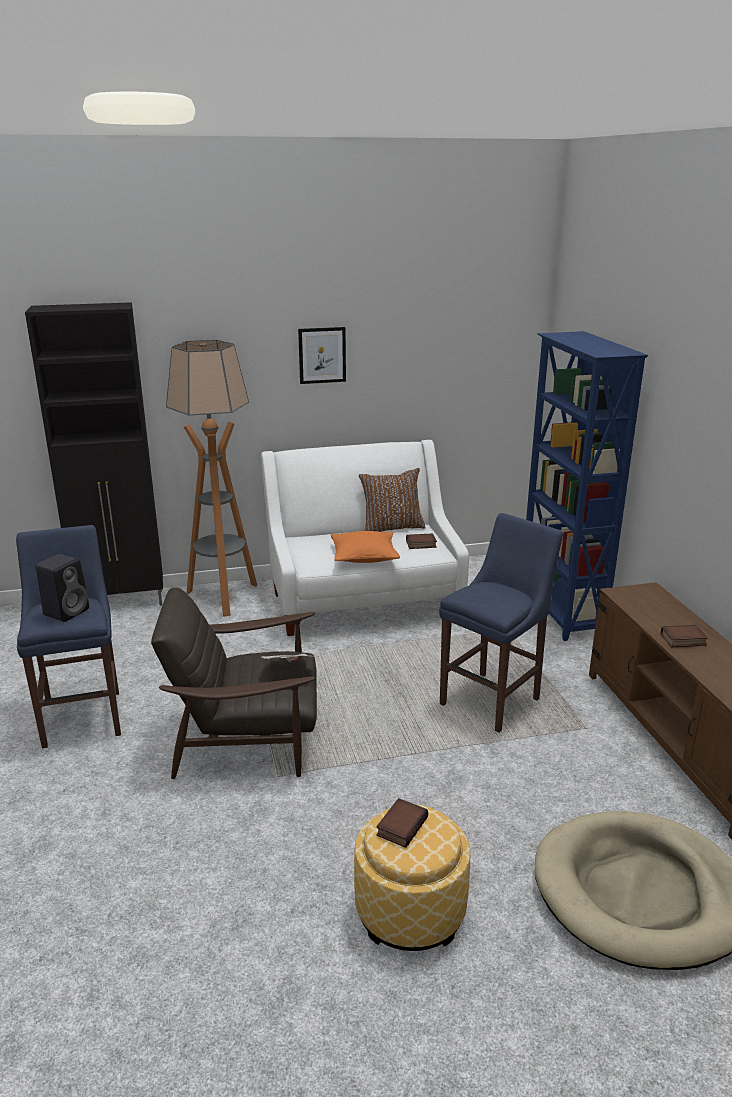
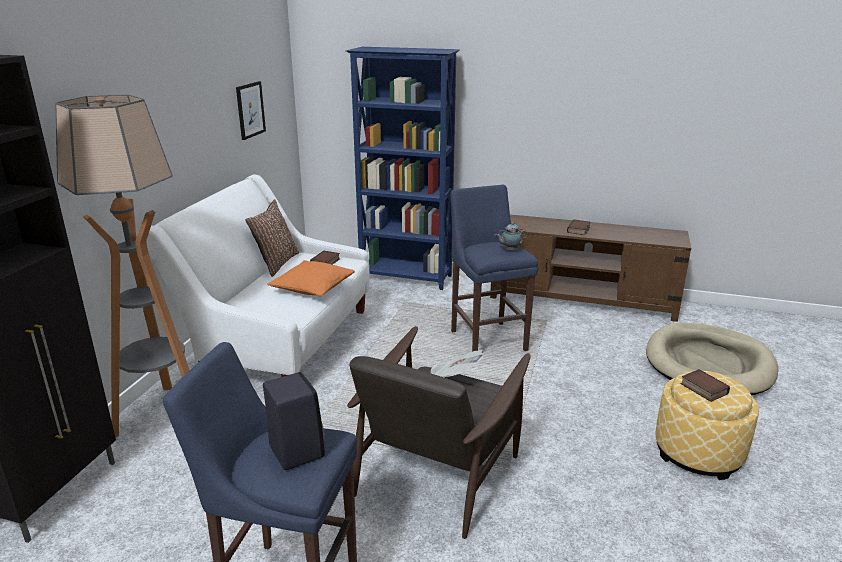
camera: 60 degrees left, 0 degrees up
picture [298,327,346,384] -> picture moved to [236,81,266,140]
none -> teapot [495,222,528,251]

